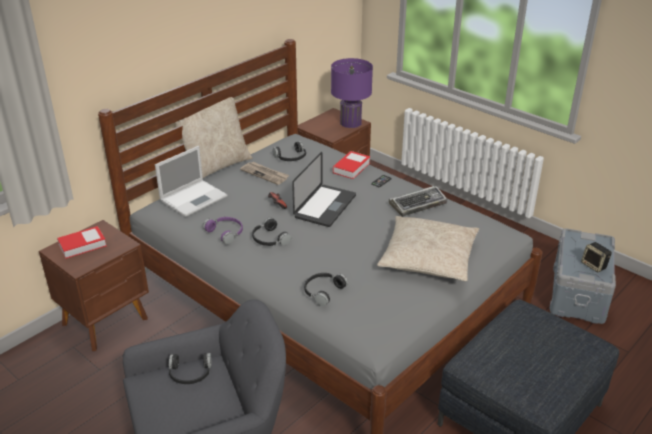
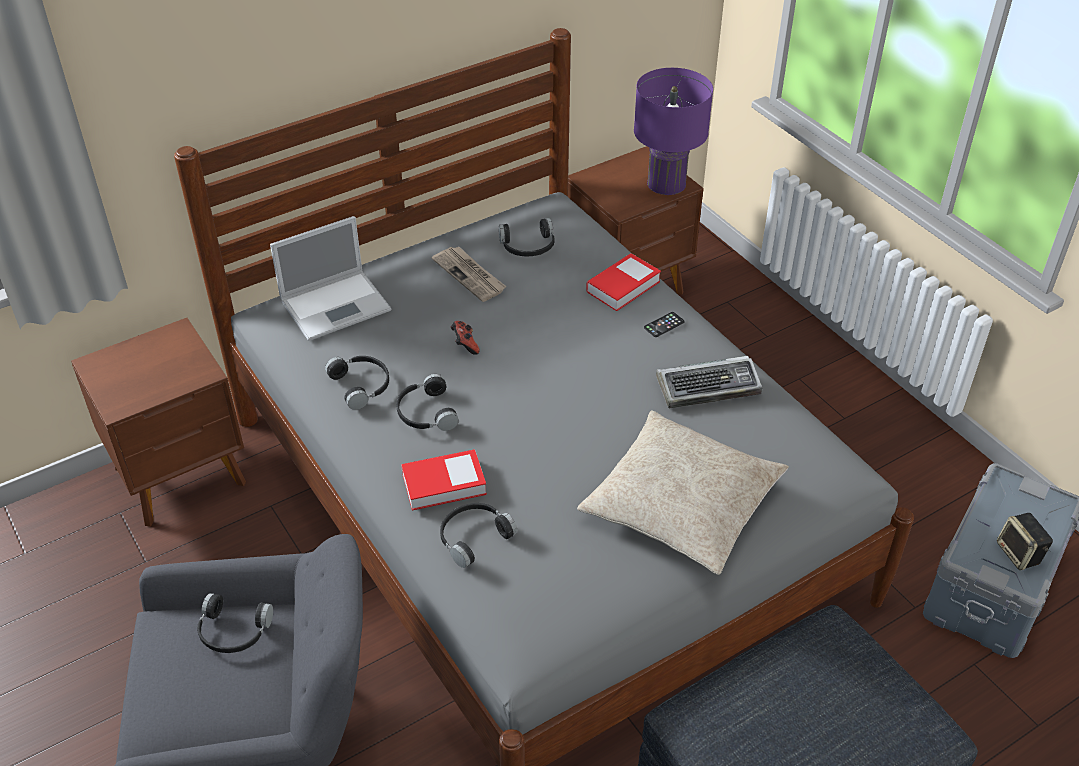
camera: 15 degrees right, 10 degrees up
book [57,226,107,259] -> book moved to [401,449,487,510]
beige pillow [175,97,252,178] -> none
purple headphones [203,217,243,244] -> black headphones [325,356,389,410]
laptop [292,152,356,227] -> none

